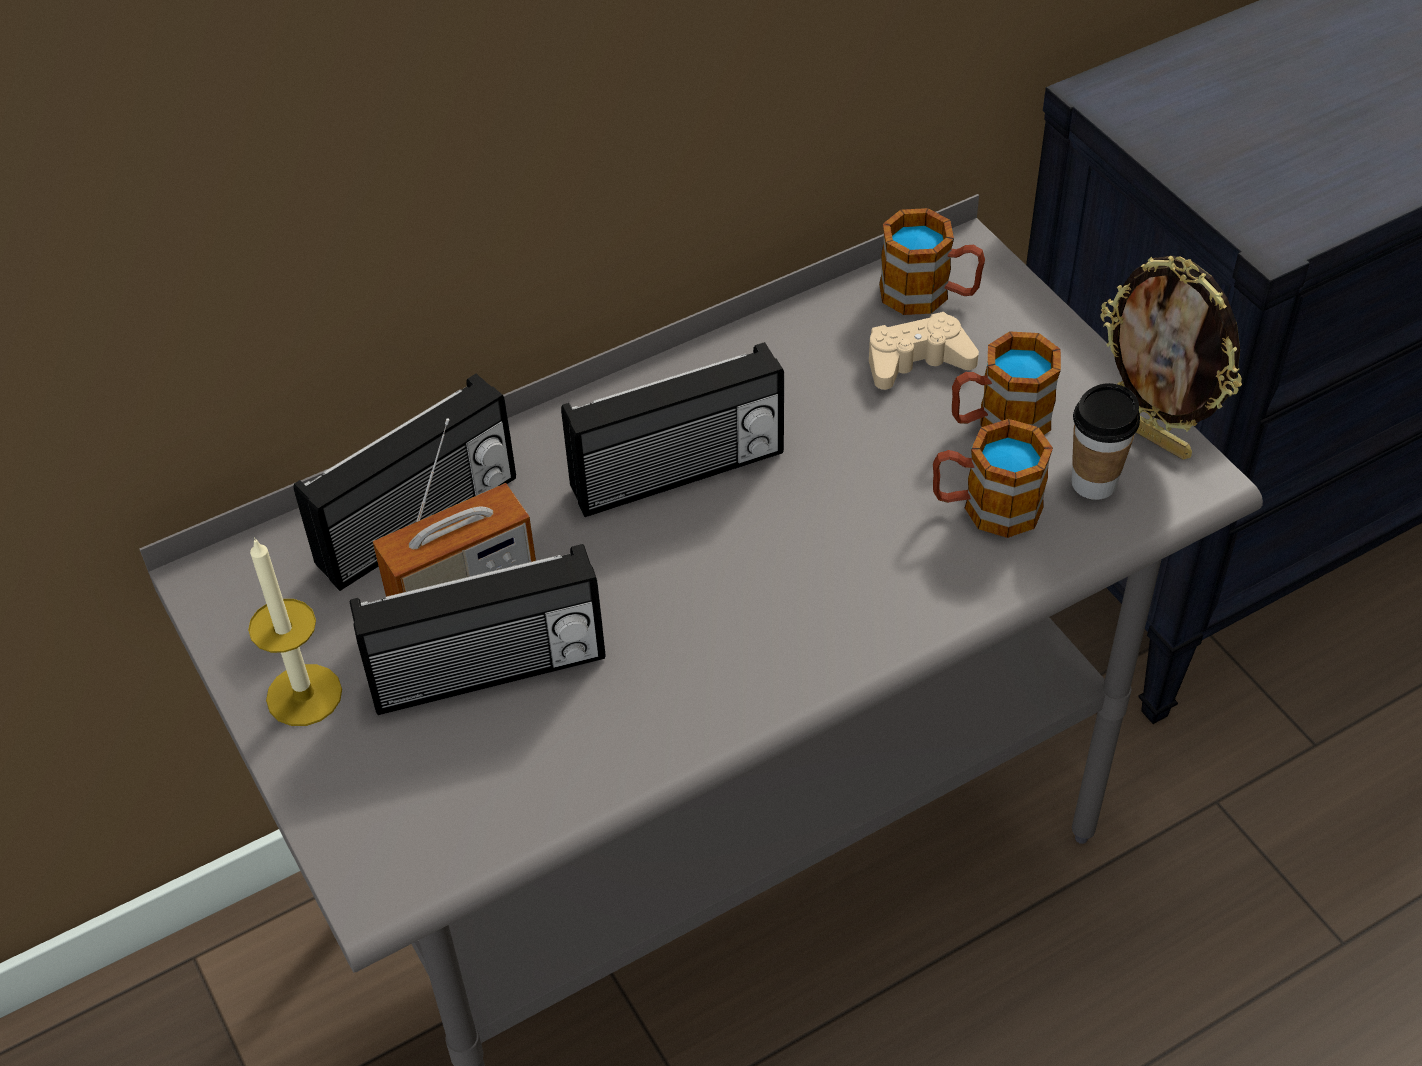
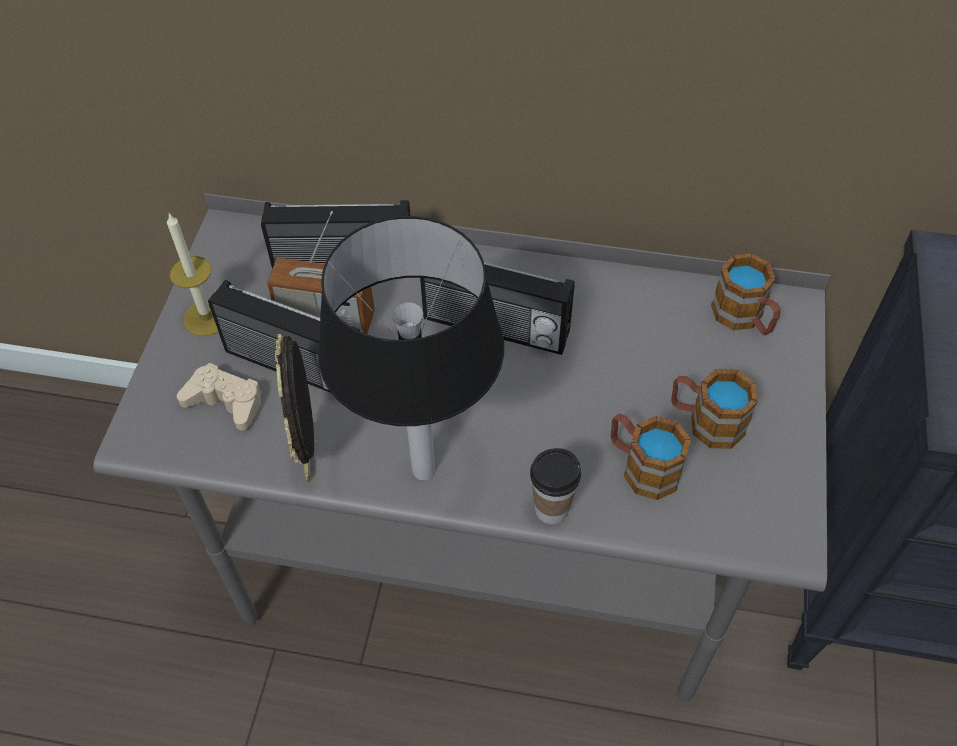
camera: 40 degrees right, 5 degrees up
beige game controller [869,312,979,390] -> beige game controller moved to [177,363,262,431]
cup [1072,383,1140,500] -> cup moved to [530,448,581,524]
picture frame [1100,256,1242,460] -> picture frame moved to [275,334,314,482]
none -> table lamp [317,216,504,480]

